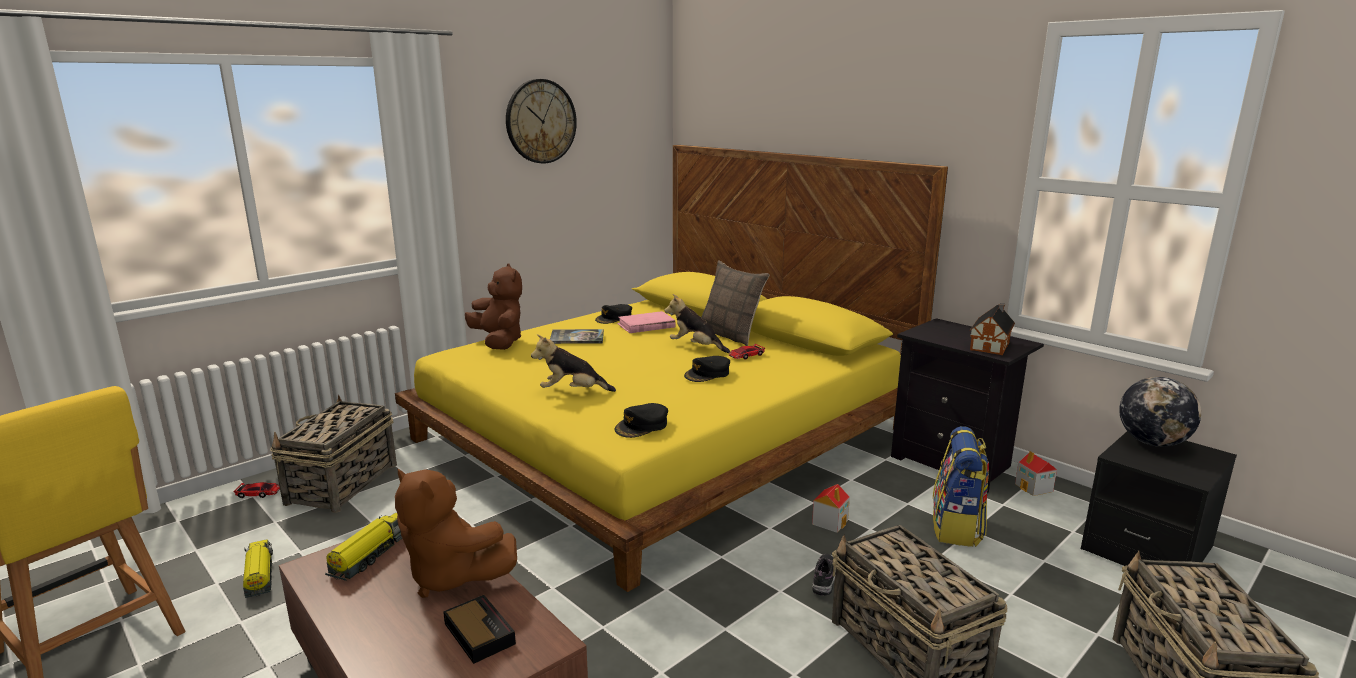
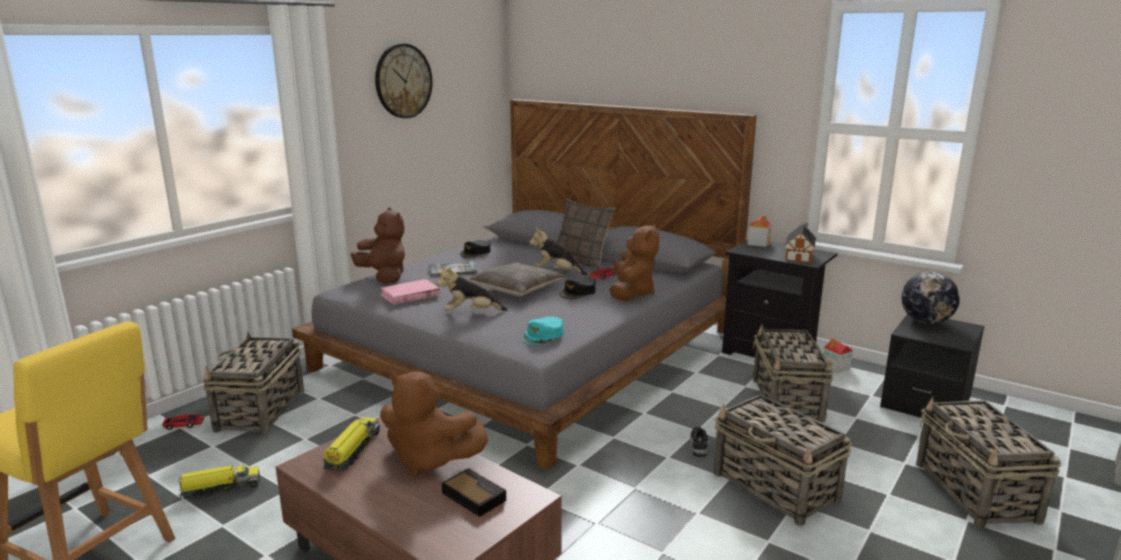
camera: 10 degrees left, 0 degrees up
toy truck [243,539,273,598] -> toy truck turned 105 degrees clockwise [178,464,260,499]
yellow bed [395,145,948,592] -> grey bed [292,99,756,470]
black cap [614,403,668,438] -> turquoise cap [522,316,563,345]
pink book [617,311,676,333] -> pink book moved to [380,279,440,305]
toy house [812,484,850,533] -> toy house moved to [747,215,771,247]
backpack [933,426,989,547] -> basket [753,324,834,423]
none -> pillow [469,263,567,296]
none -> brown plush toy [610,223,659,301]

